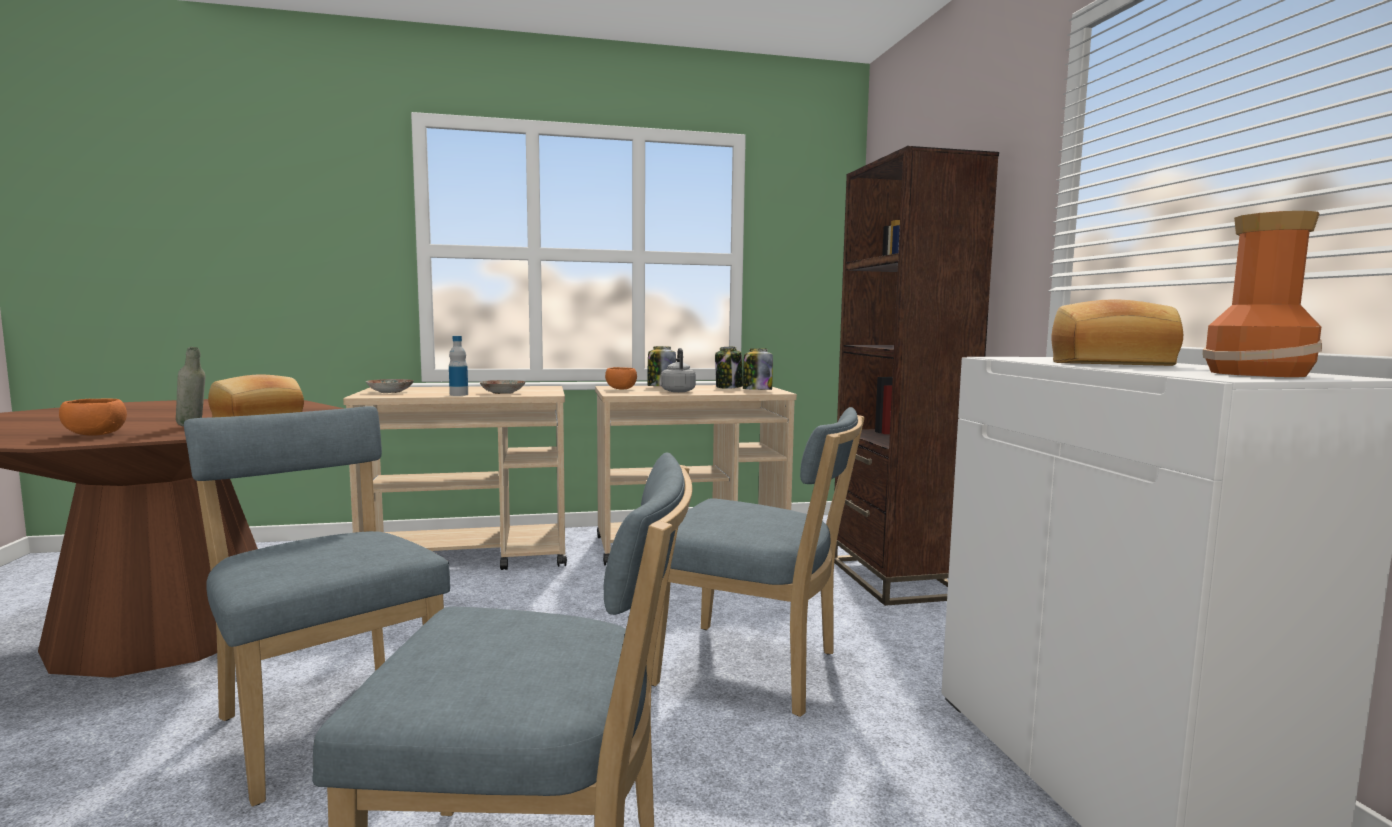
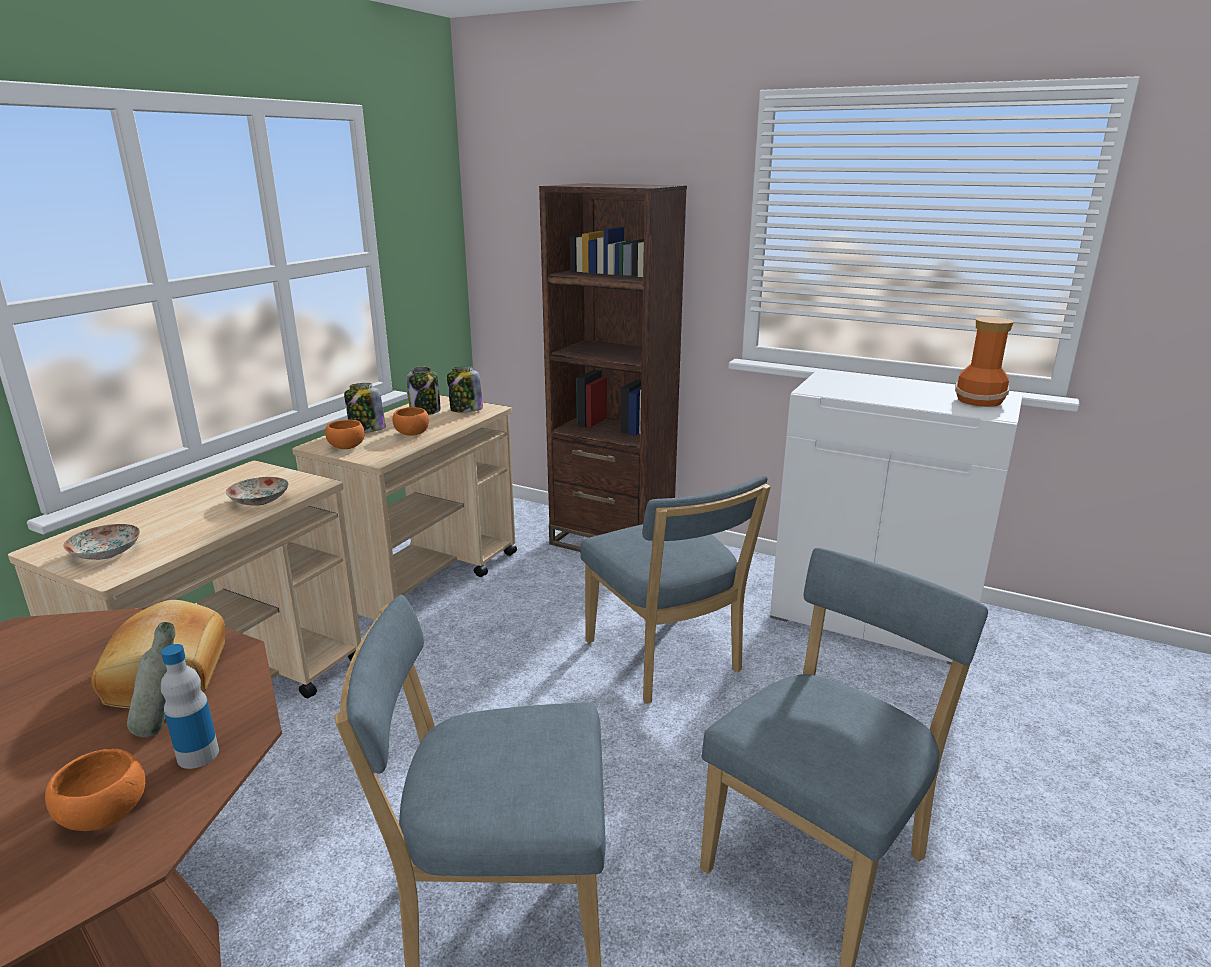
camera: 50 degrees left, 15 degrees up
bottle [449,336,468,396] -> bottle moved to [161,644,219,769]
blue chair [652,407,865,717] -> blue chair turned 90 degrees clockwise [581,475,771,703]
grey kettle [661,348,696,392] -> orange bowl [392,407,429,436]
bread [1052,299,1183,366] -> none

